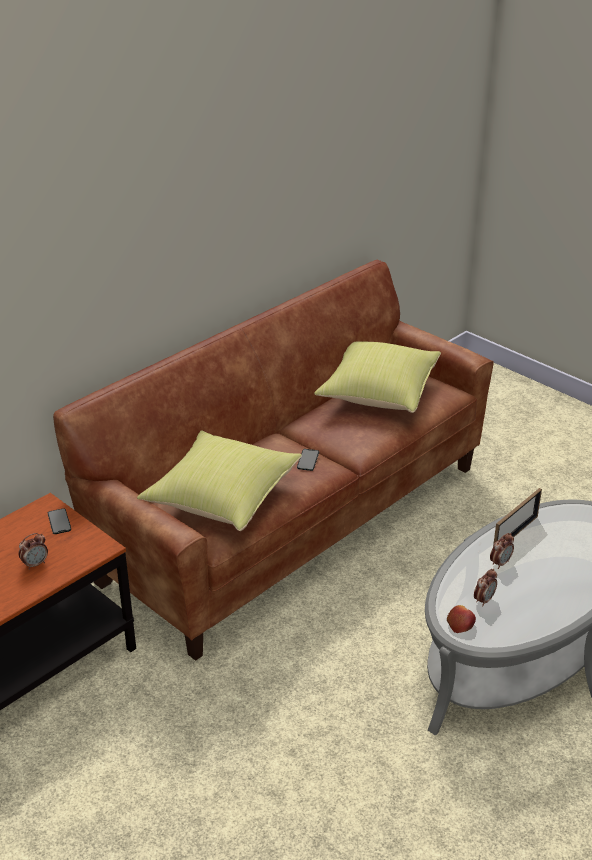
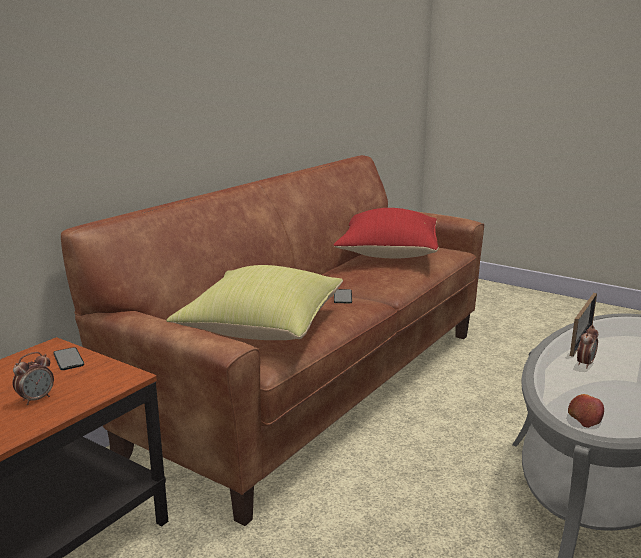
camera: 10 degrees left, 15 degrees down
yellow pillow [314,341,441,413] -> red pillow [334,208,439,258]
alarm clock [474,569,497,607] -> none

